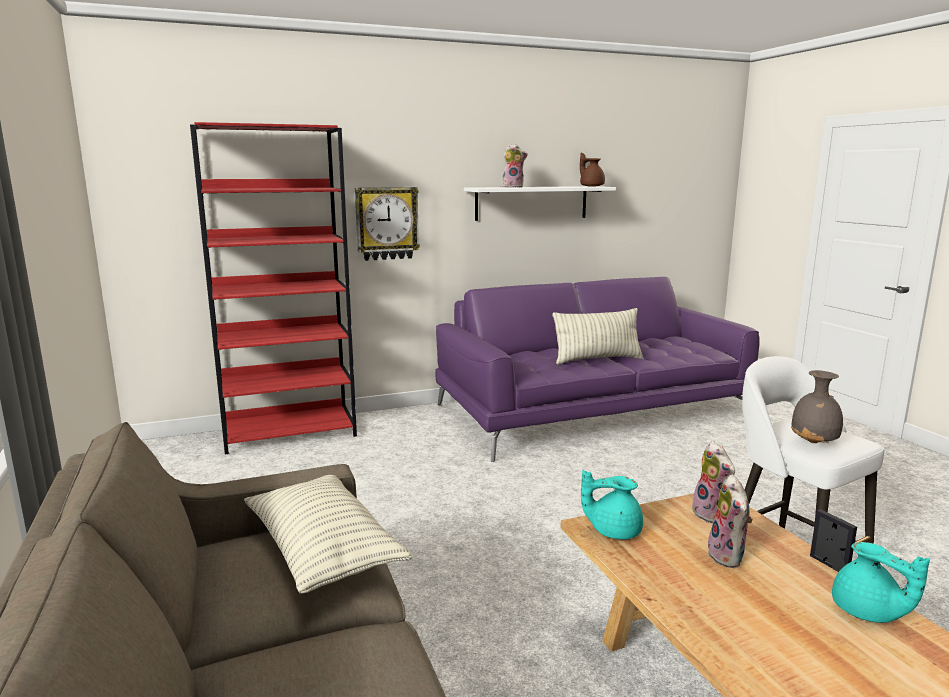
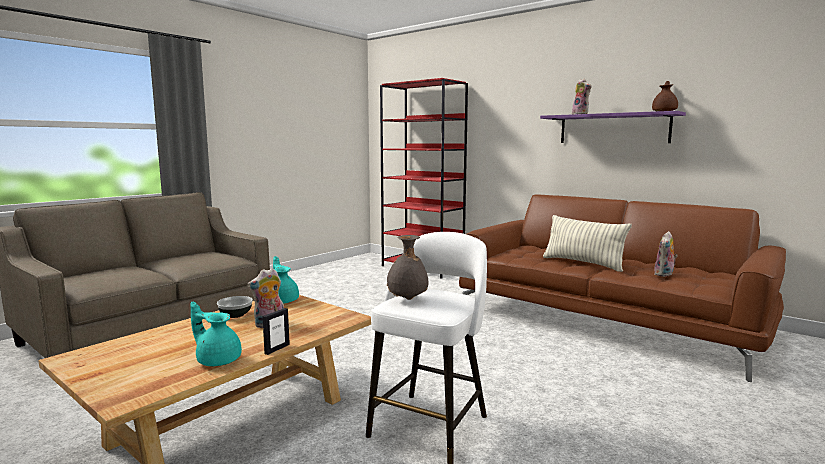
camera: 60 degrees right, 5 degrees down
pillow [244,475,412,594] -> none
wall clock [355,187,420,261] -> none
purple sofa [435,277,760,462] -> brown sofa [459,194,786,382]
white shelf [464,186,616,221] -> purple shelf [540,111,686,143]
plush toy [690,441,735,523] -> plush toy moved to [654,231,678,277]
turquoise teapot [832,542,930,623] -> turquoise teapot turned 90 degrees clockwise [190,302,242,366]
none -> bowl [217,296,253,318]

